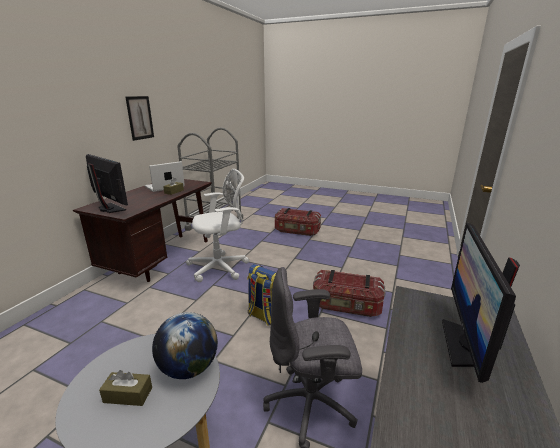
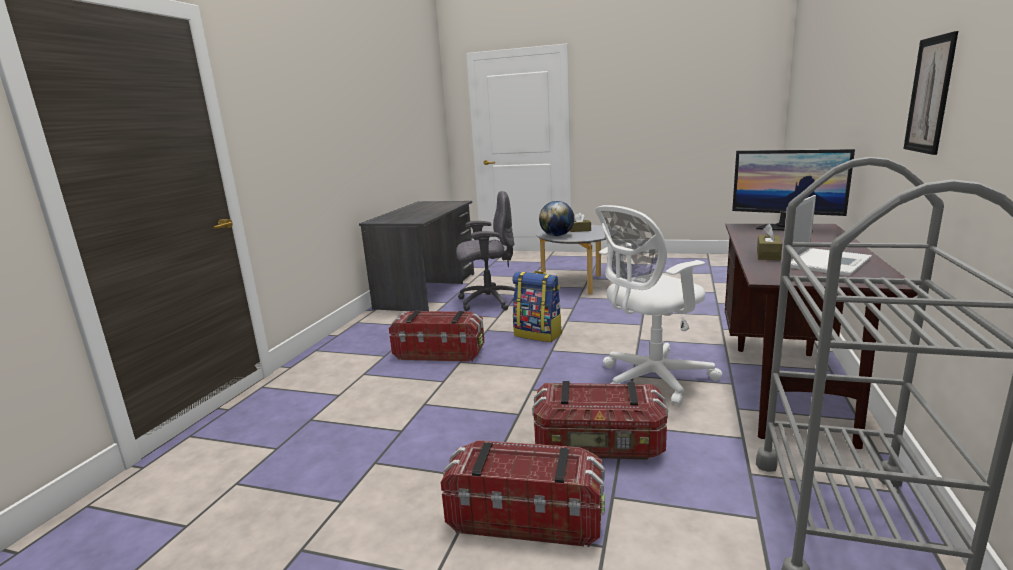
camera: 175 degrees right, 5 degrees down
monitor [442,223,520,383] -> none
none -> storage box [532,381,668,460]

